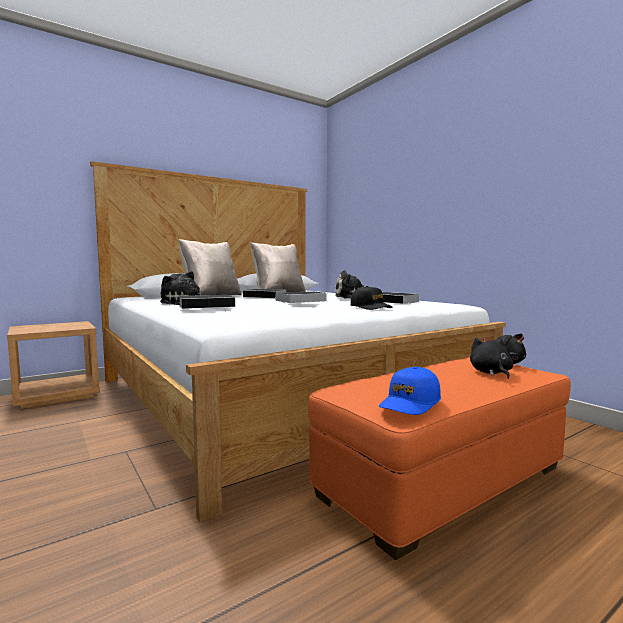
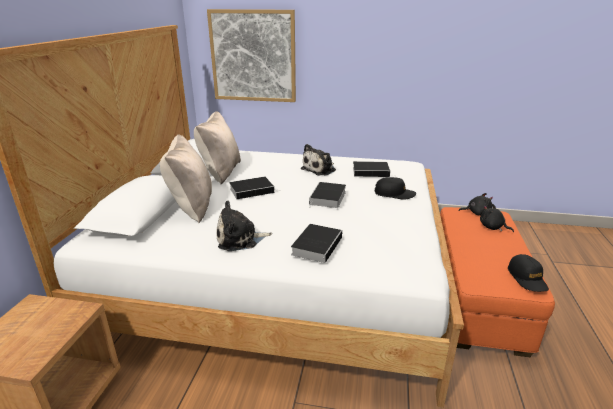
camera: 45 degrees left, 20 degrees up
blue cap [379,367,441,415] -> black cap [508,254,549,292]
none -> picture [207,9,296,102]

